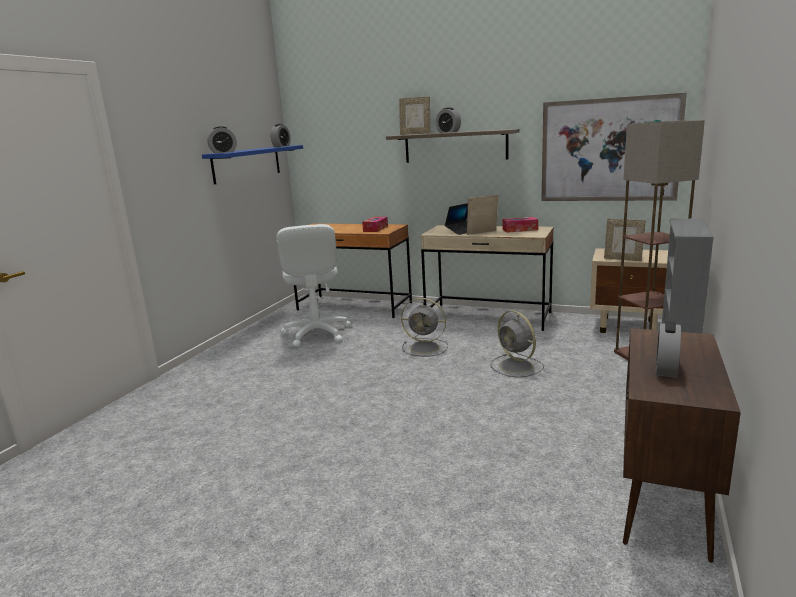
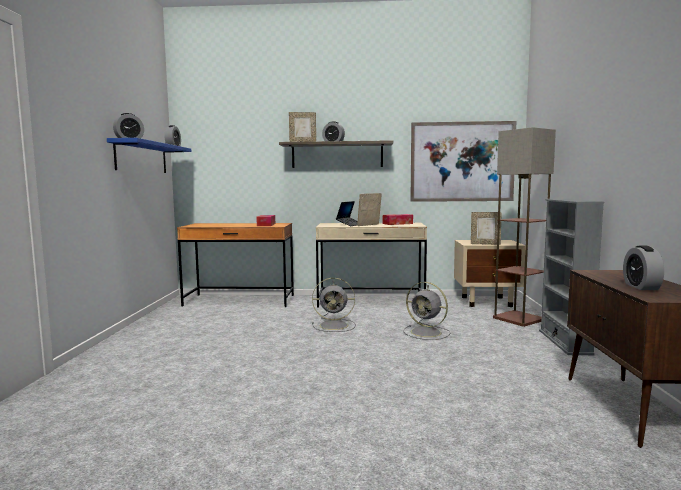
camera: 20 degrees left, 10 degrees down
white office chair [276,224,351,347] -> none

